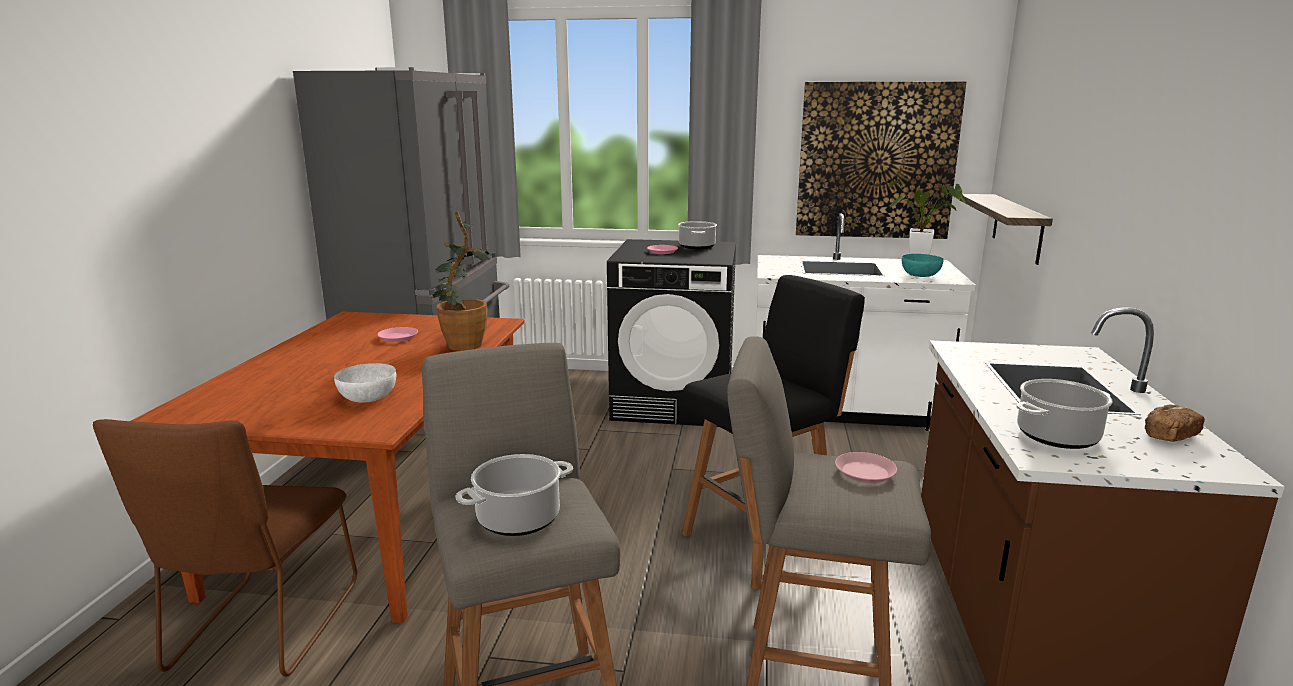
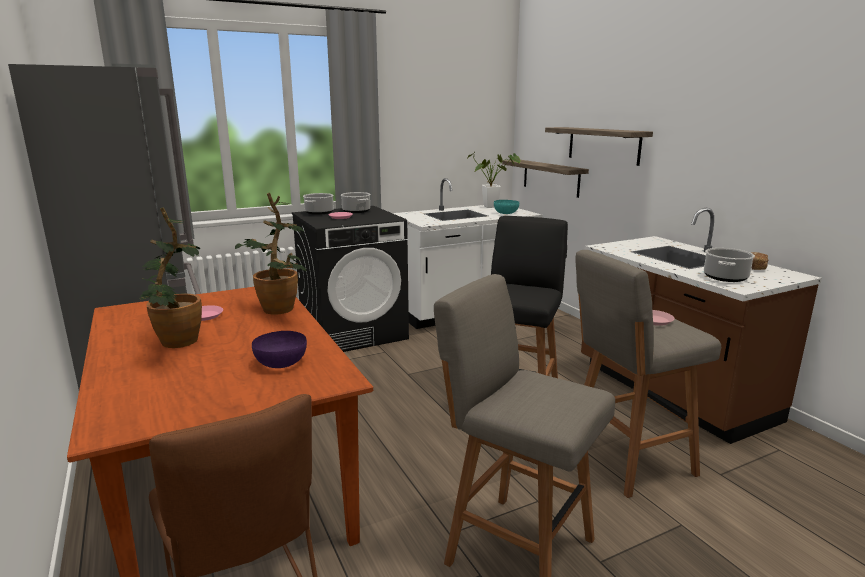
camera: 35 degrees left, 0 degrees up
white bowl [334,363,396,403] -> purple bowl [252,331,307,368]
cooking pot [456,454,573,536] -> cooking pot moved to [303,193,334,215]
picture [796,82,966,239] -> none
none -> potted plant [140,207,202,348]
none -> shelf [545,127,653,166]

